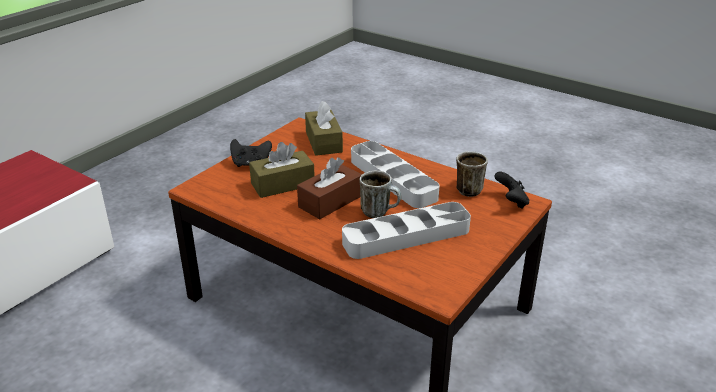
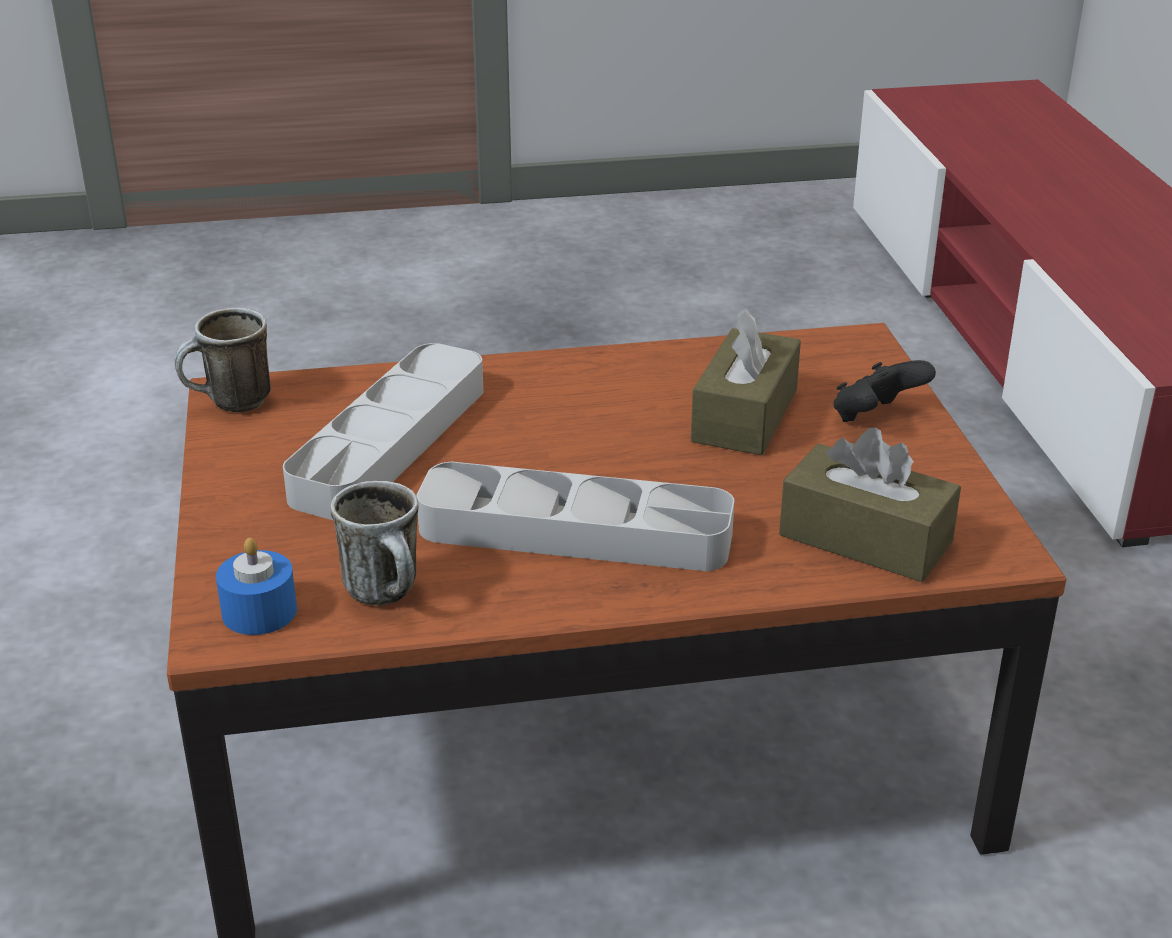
camera: 135 degrees right, 0 degrees up
brown tissue box [297,157,362,219] -> none
mug [359,171,401,218] -> mug moved to [175,308,271,412]
black game controller [494,172,529,209] -> blue candle [216,538,297,635]

